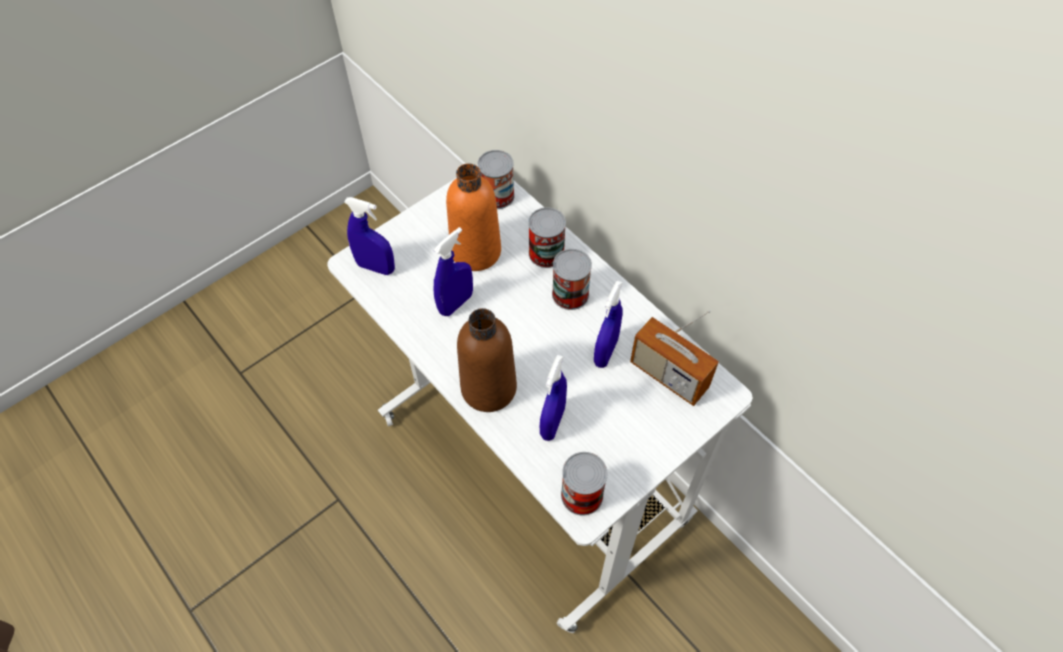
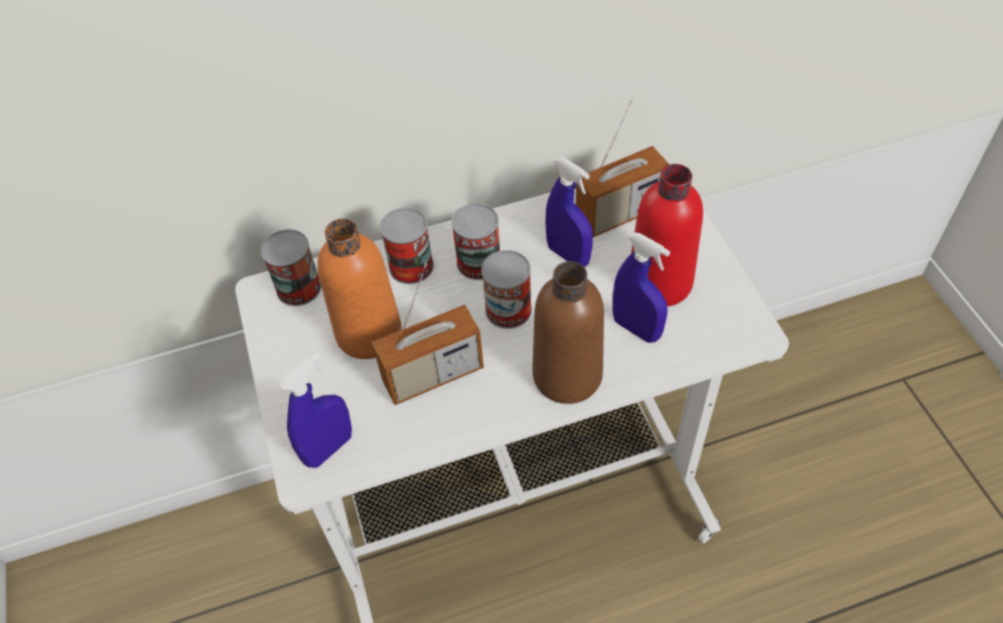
camera: 65 degrees left, 5 degrees down
blue spray bottle [434,227,473,316] -> radio [372,263,484,405]
can [561,452,607,516] -> can moved to [481,250,532,329]
none -> red bottle [631,164,703,307]

